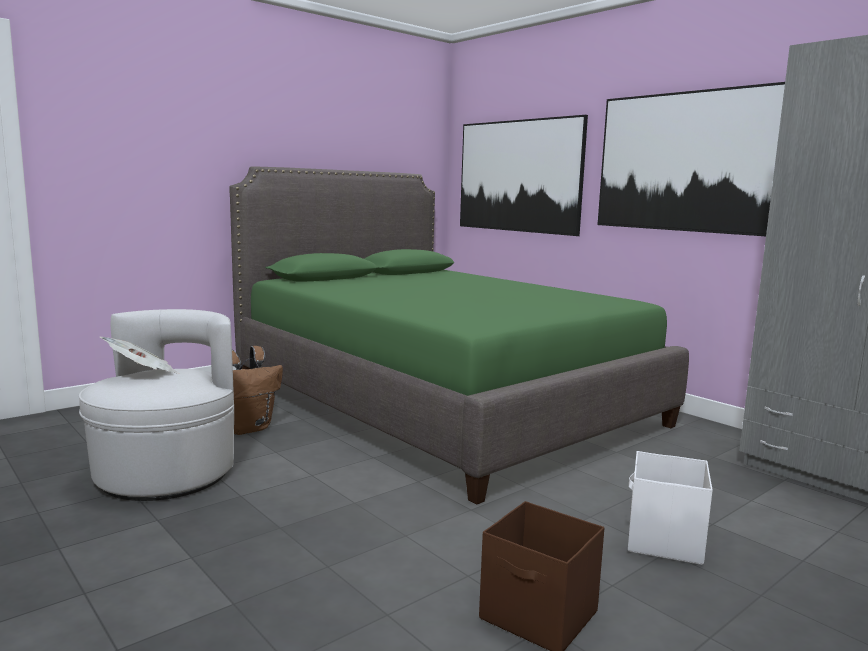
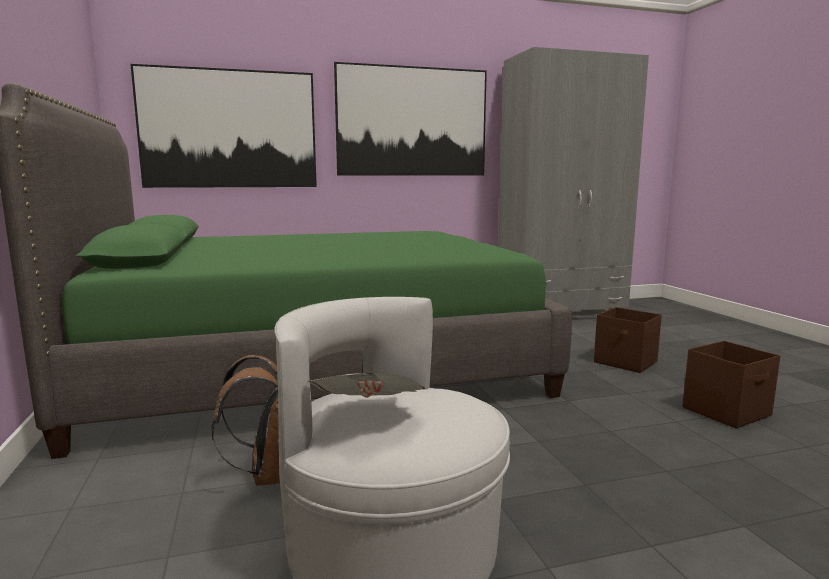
camera: 65 degrees left, 0 degrees up
white storage box [628,451,713,565] -> brown storage box [594,307,662,373]

